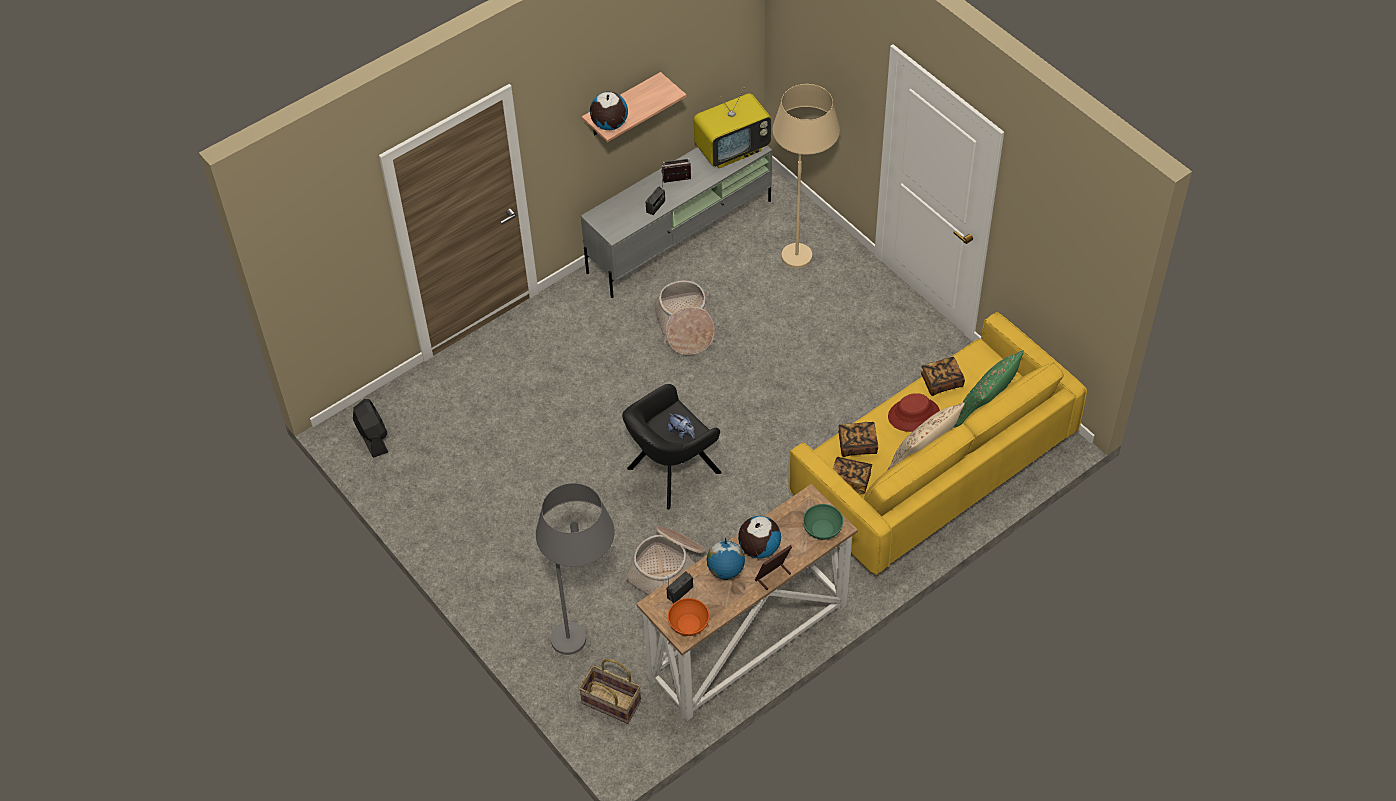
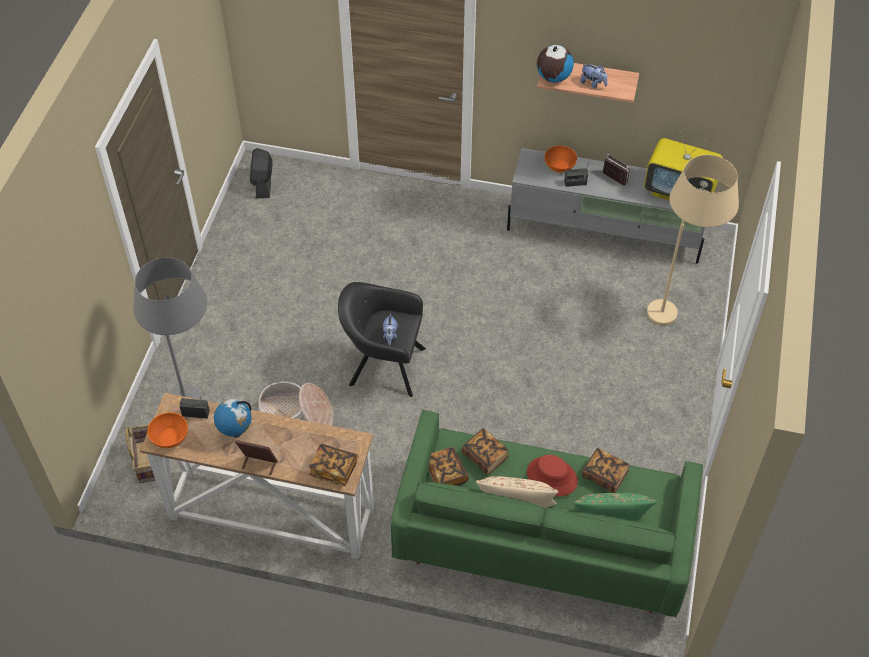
camera: 50 degrees right, 0 degrees up
black fan [353,399,388,458] -> black fan turned 150 degrees clockwise [250,148,273,198]
basket [653,281,715,355] -> none
globe [738,516,781,559] -> none
yellow sofa [789,312,1087,575] -> green sofa [391,410,703,618]
green bowl [803,504,843,540] -> book [309,444,358,486]
none -> orange bowl [545,146,577,173]
none -> plush toy [580,64,607,89]

